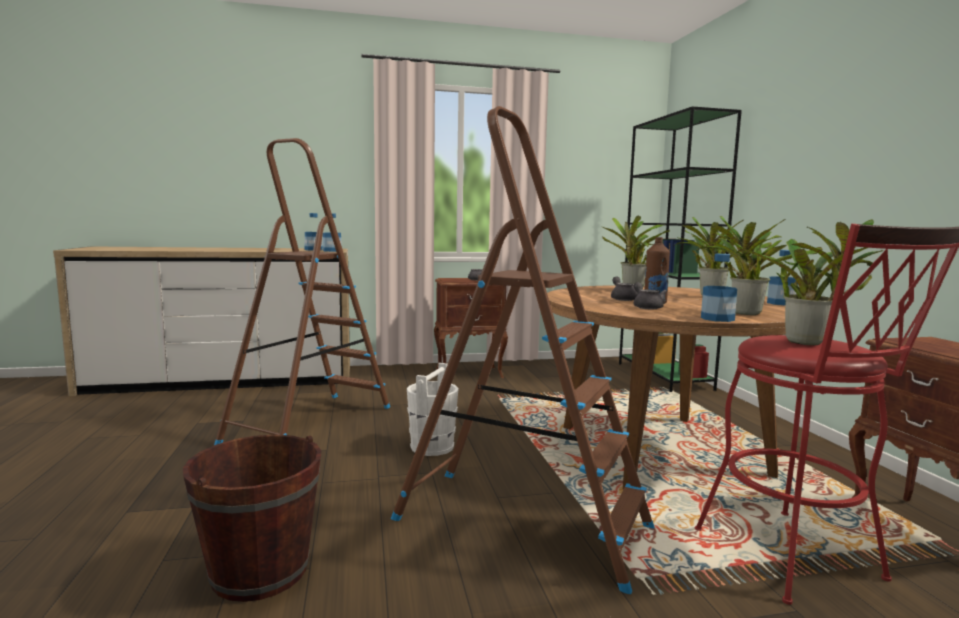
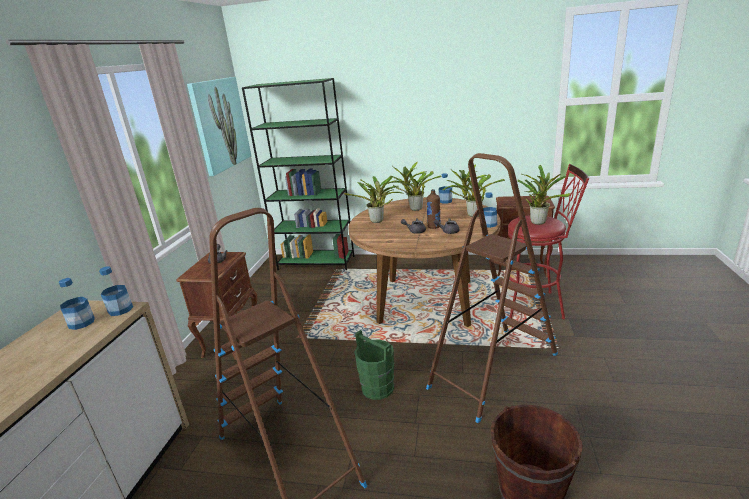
camera: 65 degrees left, 15 degrees up
white bucket [407,363,459,456] -> green bucket [354,330,394,400]
none -> picture [187,77,251,176]

